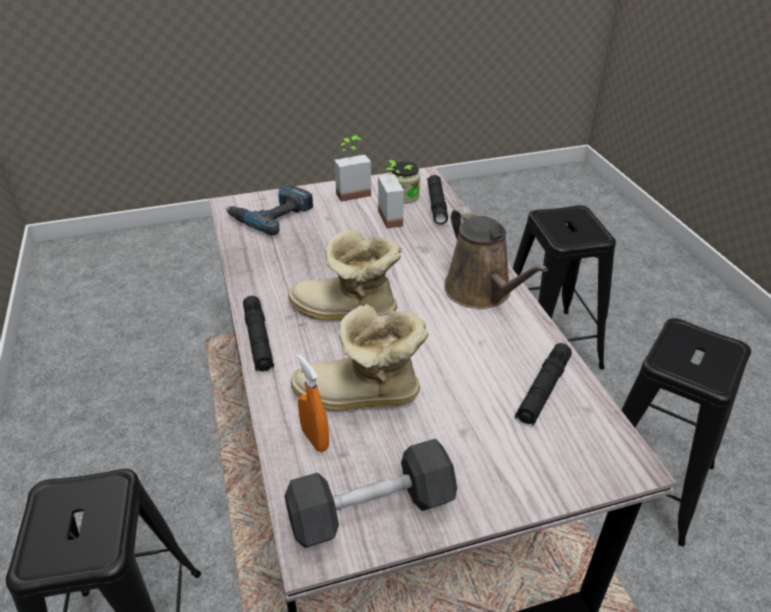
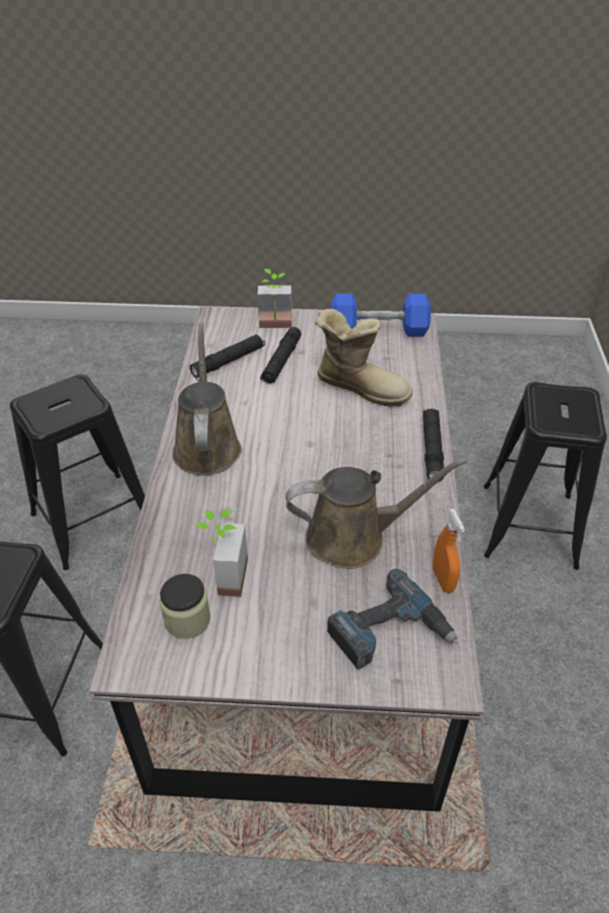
camera: 160 degrees left, 5 degrees up
grey dumbbell [285,439,457,548] -> blue dumbbell [331,294,431,337]
boot [288,229,401,320] -> none
orange spray bottle [297,354,329,452] -> orange spray bottle moved to [433,509,465,593]
potted plant [334,136,371,202] -> potted plant moved to [258,269,292,328]
black flashlight [427,175,448,225] -> black flashlight moved to [260,327,301,384]
none -> brown watering can [286,458,467,569]

